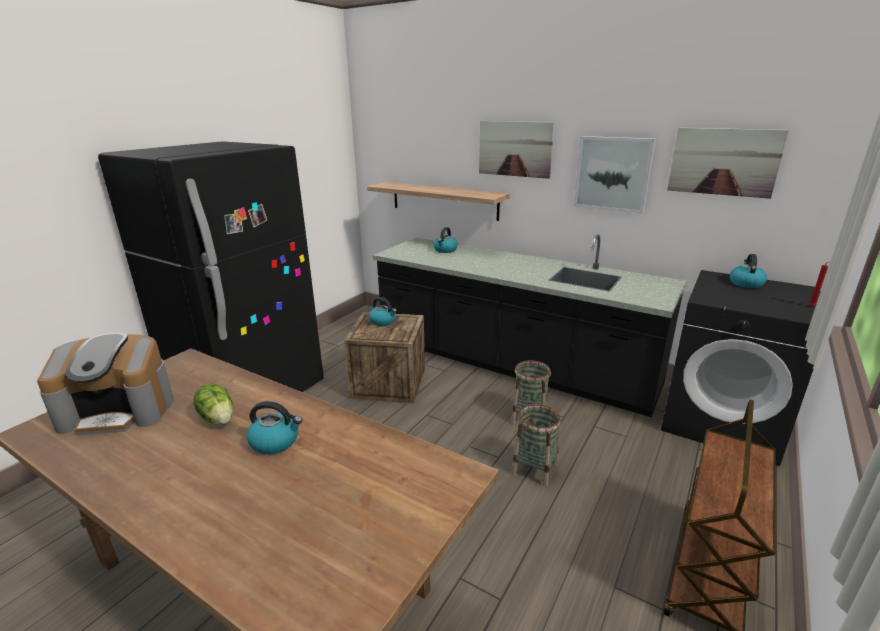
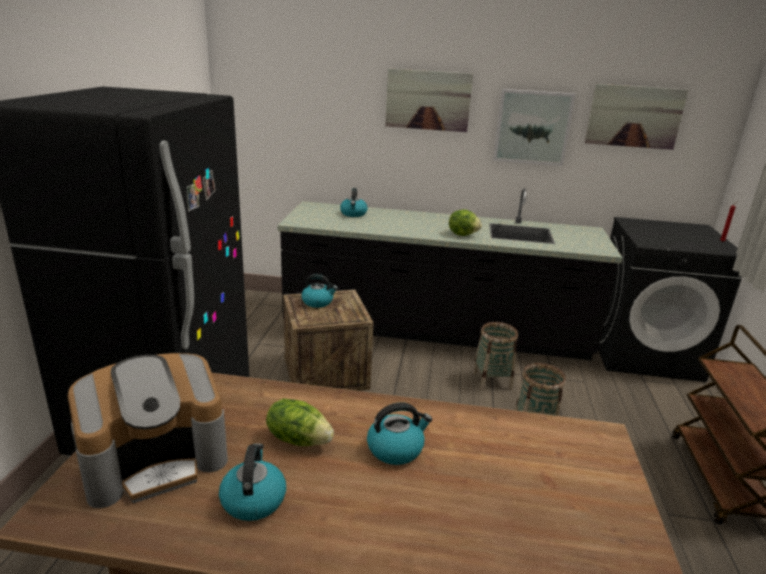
camera: 25 degrees left, 0 degrees up
shelf [367,182,510,221] -> none
kettle [730,254,767,288] -> kettle moved to [219,443,286,521]
none -> lettuce [449,209,482,236]

